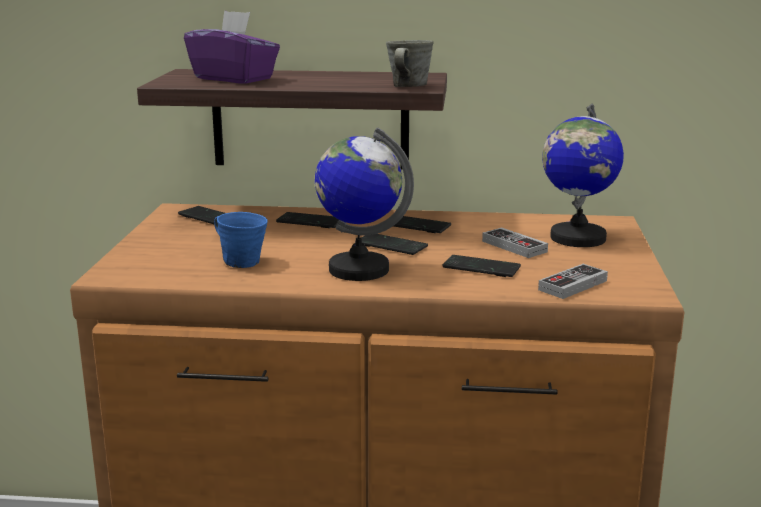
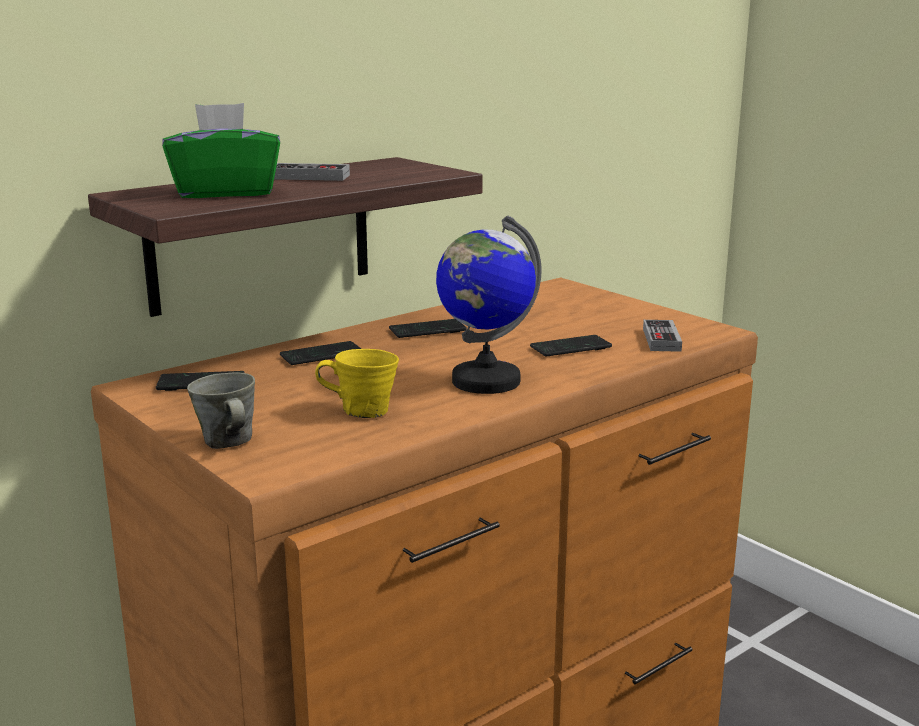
camera: 45 degrees left, 0 degrees up
purple tissue box [184,10,280,83] -> green tissue box [162,103,280,198]
blue mug [214,212,268,268] -> yellow mug [315,349,399,418]
phone [355,234,428,255] -> none
grey mug [386,40,434,87] -> grey mug moved to [187,373,255,449]
game controller [482,228,548,258] -> game controller moved to [274,163,350,181]
globe [542,104,624,247] -> none

